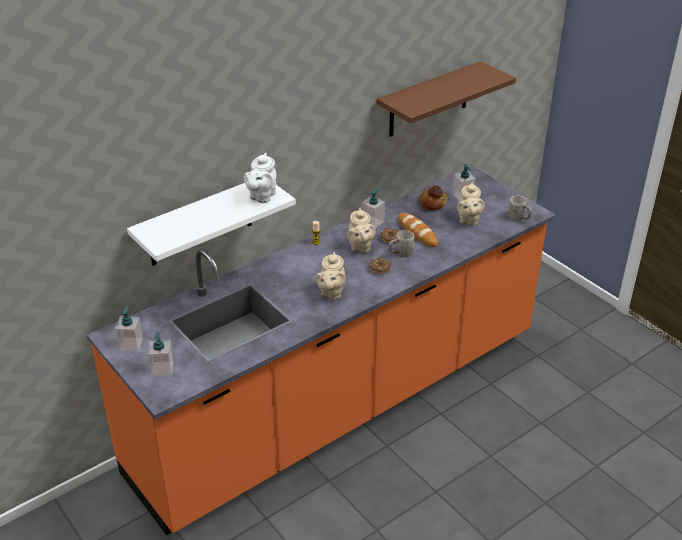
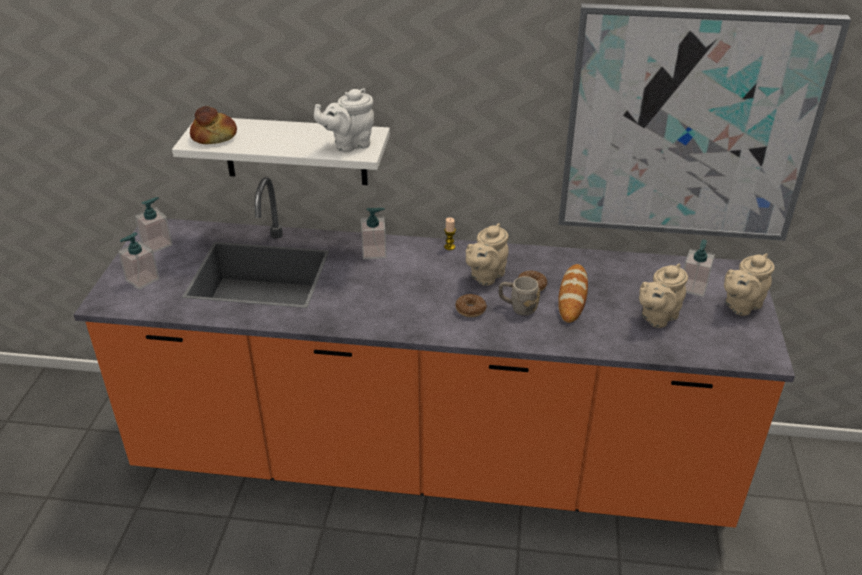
camera: 45 degrees right, 0 degrees up
beige teapot [315,252,346,300] -> beige teapot moved to [724,253,775,316]
soap dispenser [362,188,385,228] -> soap dispenser moved to [361,208,386,259]
brown shelf [377,61,516,137] -> picture [558,3,851,241]
bread [419,185,448,211] -> bread moved to [190,106,237,144]
grey mug [508,195,532,221] -> none

